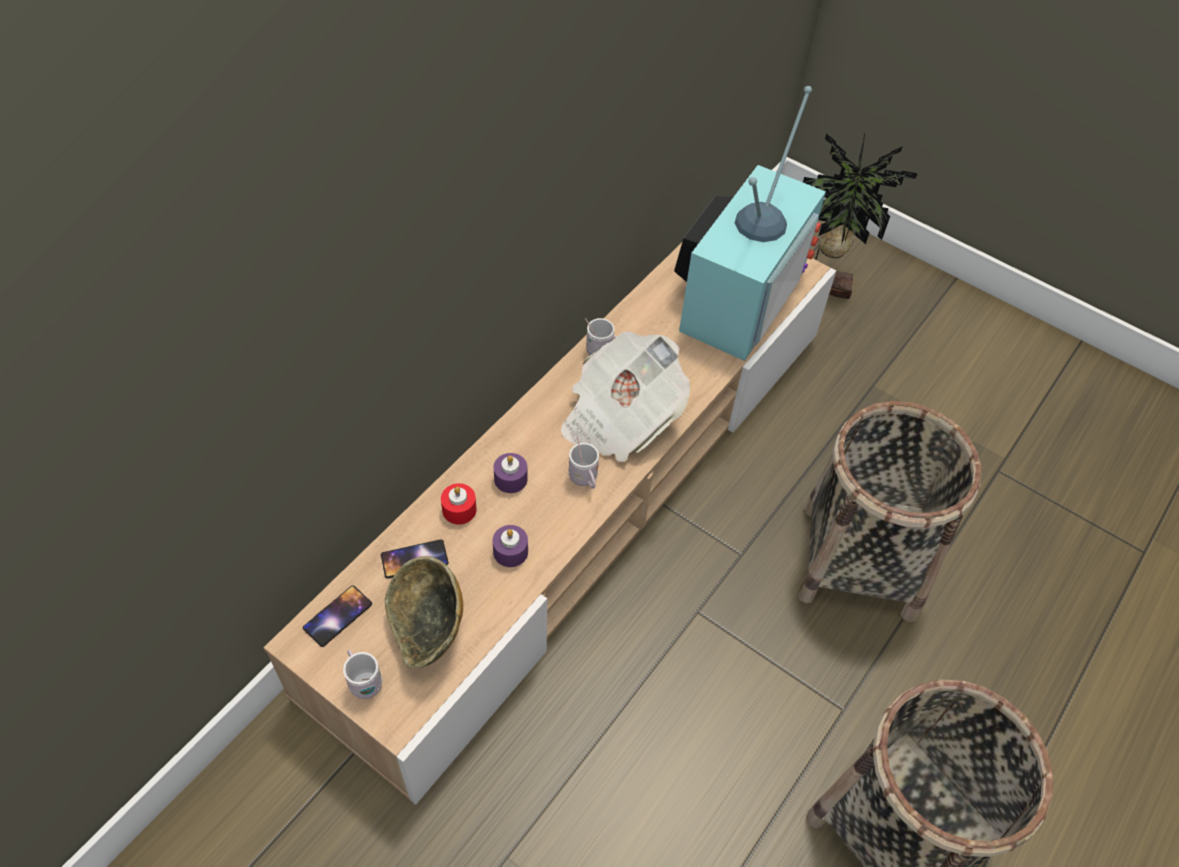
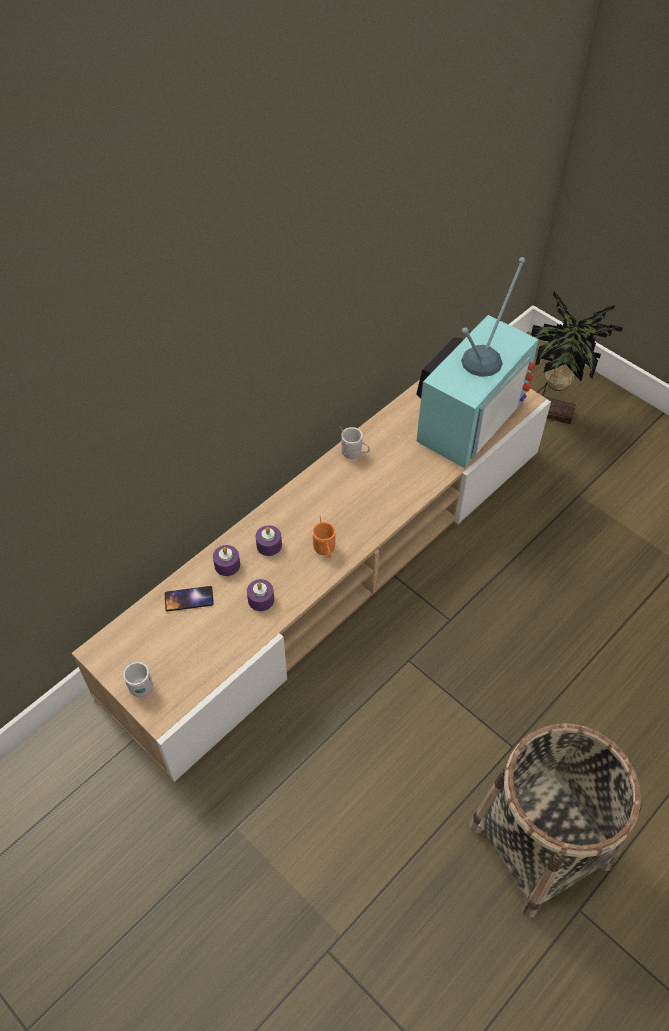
camera: 10 degrees right, 0 degrees up
phone [303,586,372,647] -> none
bowl [385,556,463,668] -> none
red candle [441,483,477,525] -> purple candle [213,545,240,576]
newspaper [561,331,690,462] -> none
white mug [568,435,599,489] -> orange mug [312,516,335,558]
basket [797,401,982,622] -> none

